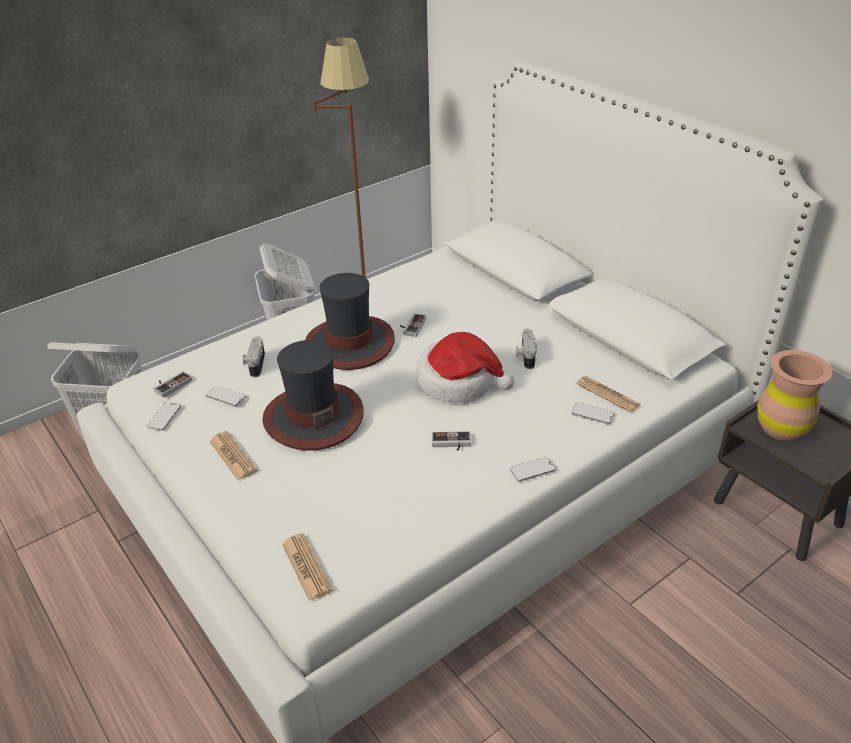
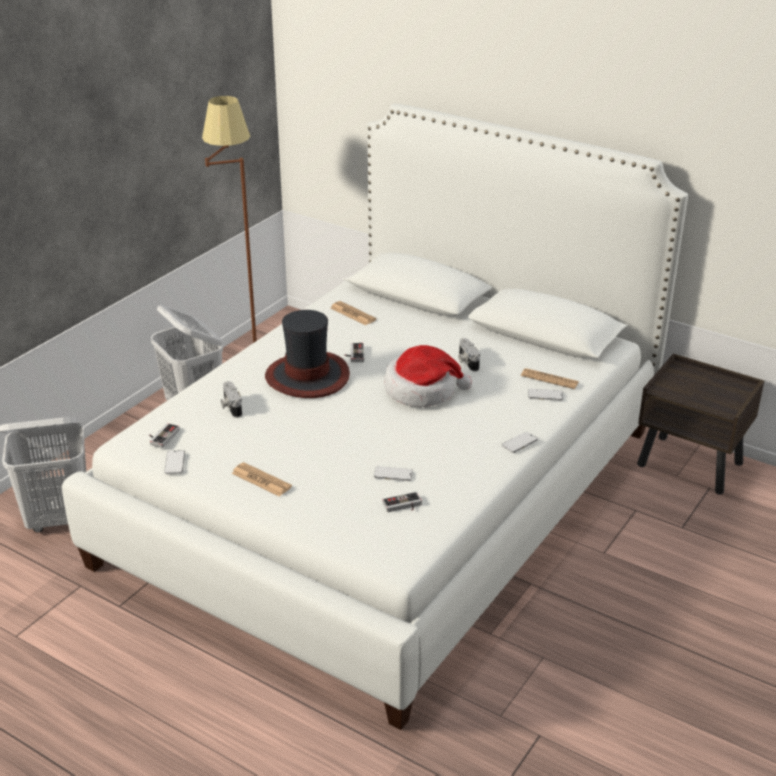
camera: 20 degrees left, 5 degrees down
phone [206,385,246,407] -> phone moved to [374,466,413,481]
hat [262,340,364,451] -> none
newspaper [282,533,333,601] -> newspaper moved to [331,301,376,326]
game controller [432,431,471,451] -> game controller moved to [382,492,422,512]
brown vase [757,350,832,441] -> none

